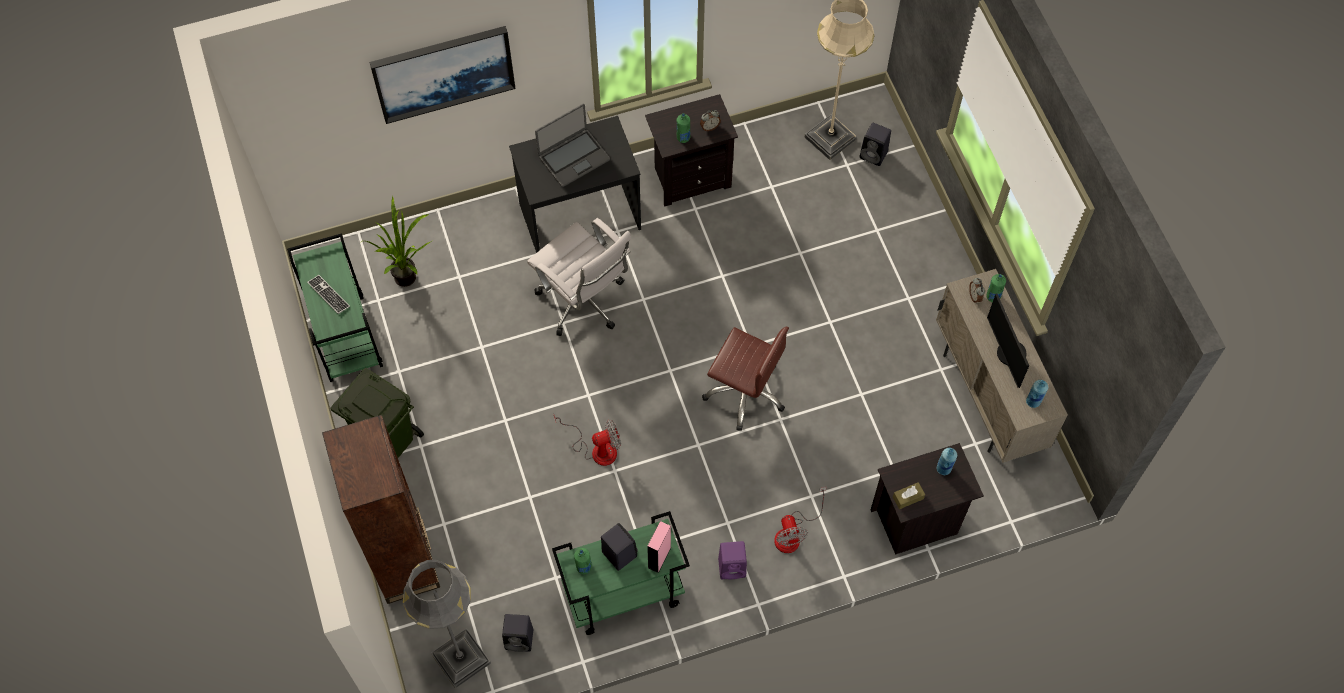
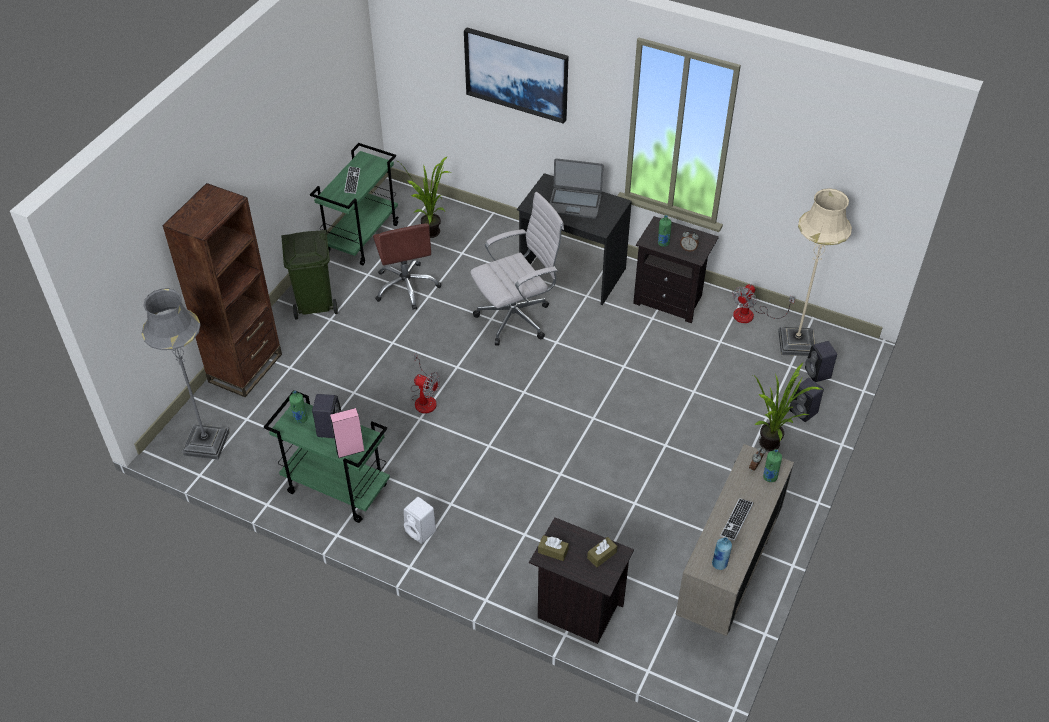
camera: 45 degrees right, 15 degrees down
black speaker [502,614,533,652] -> black speaker moved to [789,378,824,422]
white office chair [527,218,631,336] -> white office chair turned 120 degrees counterclockwise [470,192,564,346]
brown office chair [702,327,789,431] -> brown office chair moved to [373,223,441,310]
purple speaker [718,541,747,579] -> white speaker [404,497,436,544]
fan [774,487,826,553] -> fan moved to [732,284,795,323]
blue bottle [937,448,957,475] -> brown tissue box [587,537,617,567]
monitor [987,293,1029,388] -> keyboard [720,498,754,541]
none -> potted plant [753,363,821,451]

